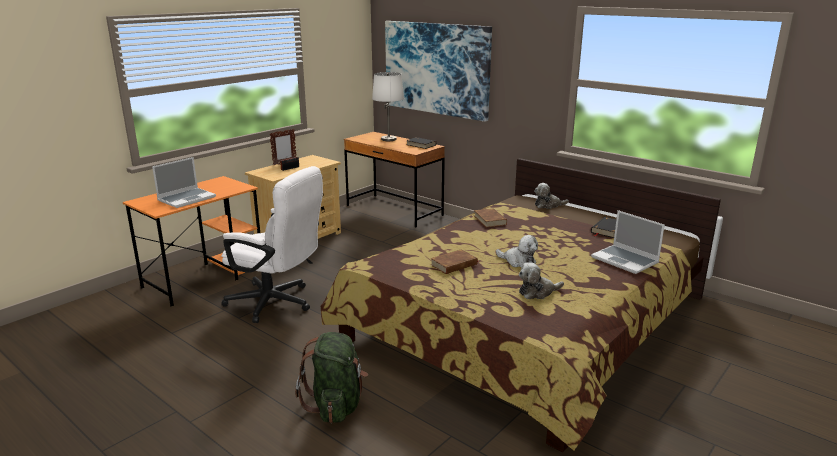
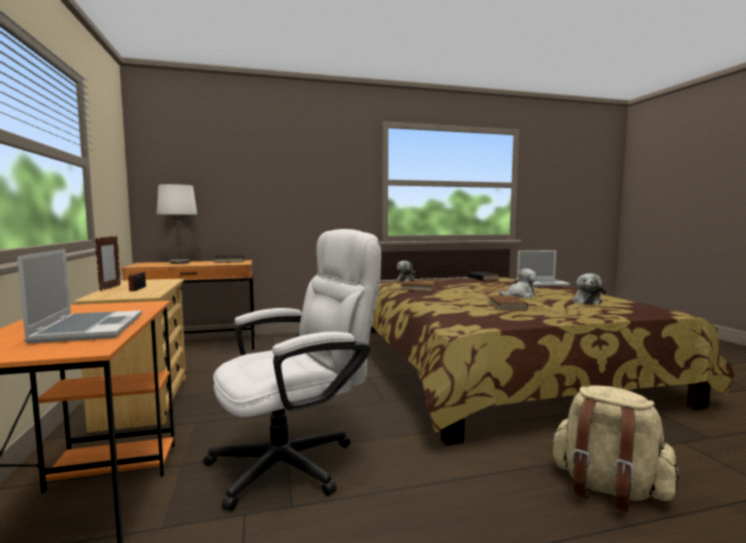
camera: 55 degrees left, 15 degrees down
green backpack [295,332,368,423] -> beige backpack [551,385,679,512]
picture [385,21,492,122] -> none

